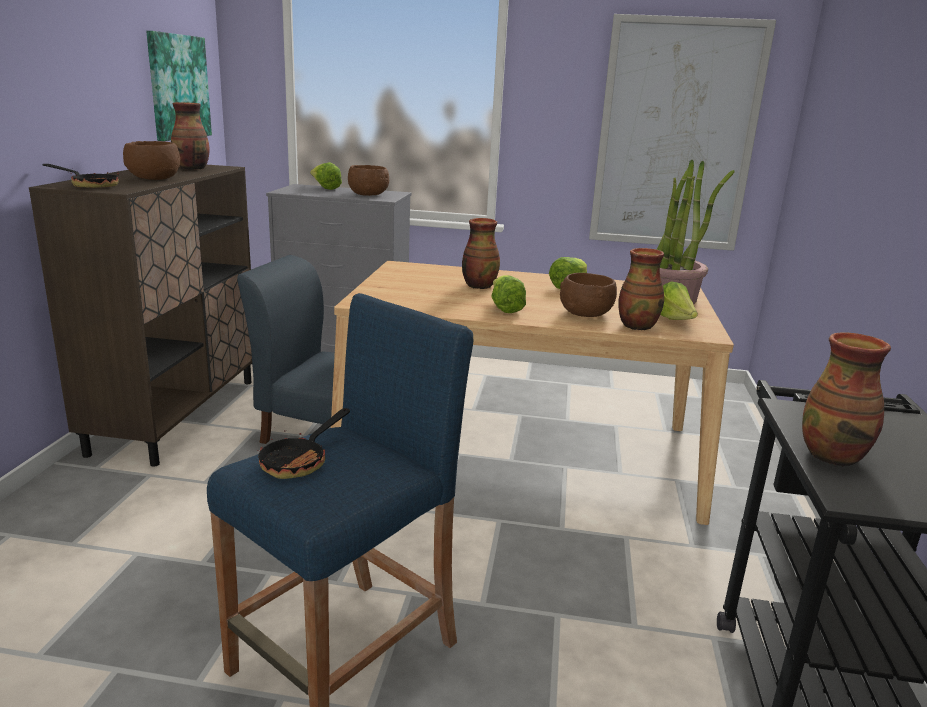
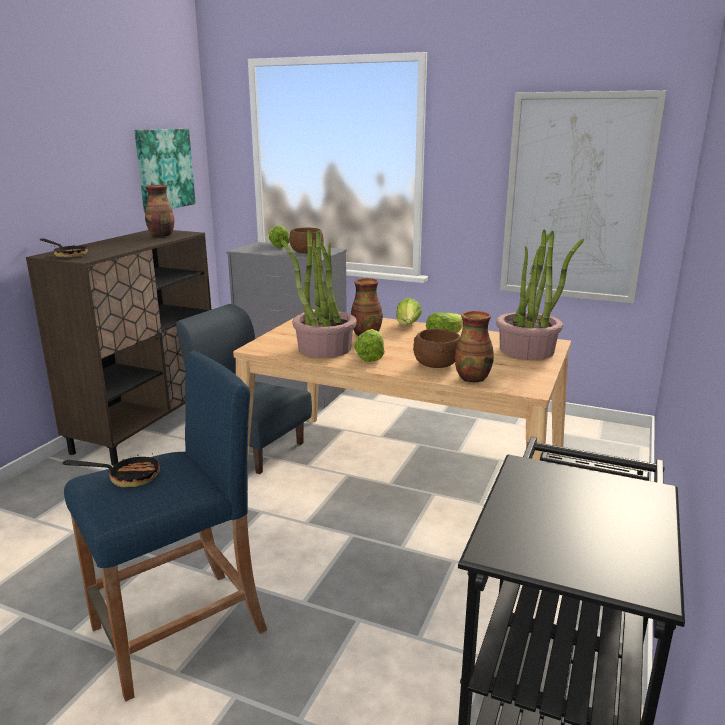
camera: 15 degrees right, 0 degrees up
brown bowl [123,141,180,180] -> none
frying pan [257,408,350,479] -> frying pan turned 135 degrees counterclockwise [62,453,160,488]
lettuce [660,281,698,320] -> lettuce moved to [396,298,422,325]
vase [802,332,891,467] -> none
none -> potted plant [280,230,357,358]

